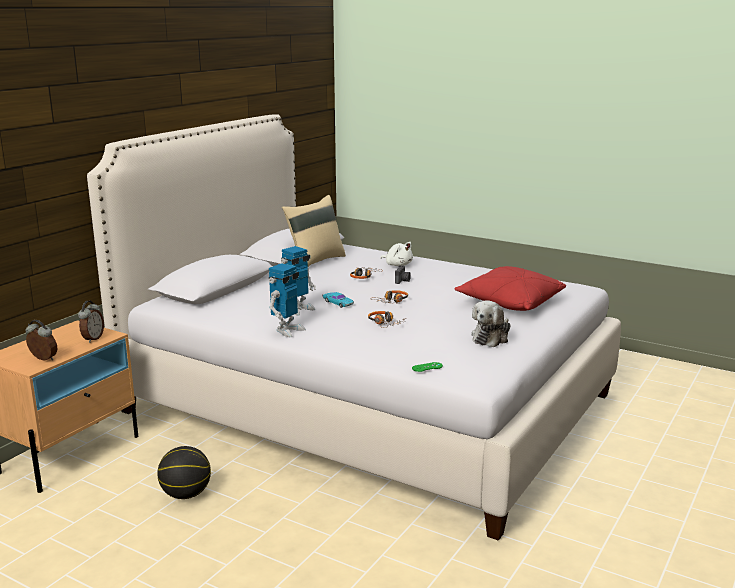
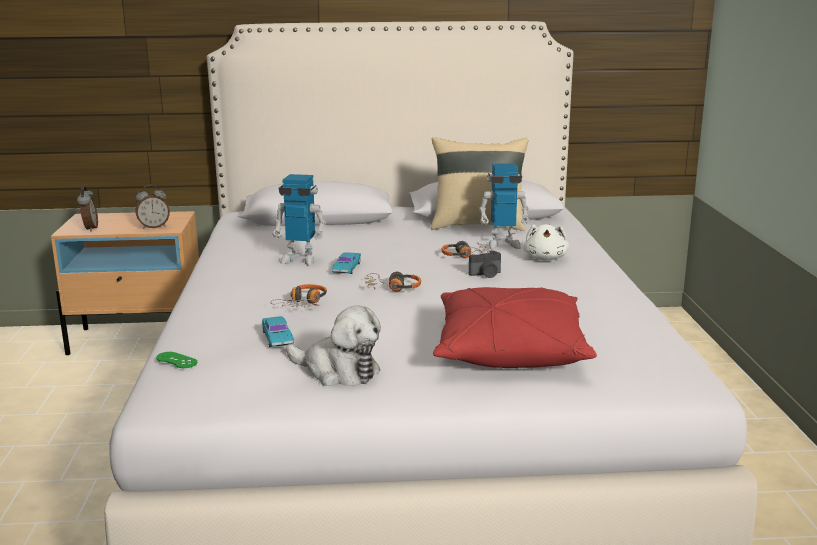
camera: 55 degrees right, 0 degrees up
basketball [157,446,211,499] -> none
toy robot [269,263,306,337] -> toy robot moved to [479,163,530,249]
plush toy [471,300,511,347] -> plush toy turned 150 degrees counterclockwise [286,305,381,386]
none -> turquoise toy car [262,316,294,347]

